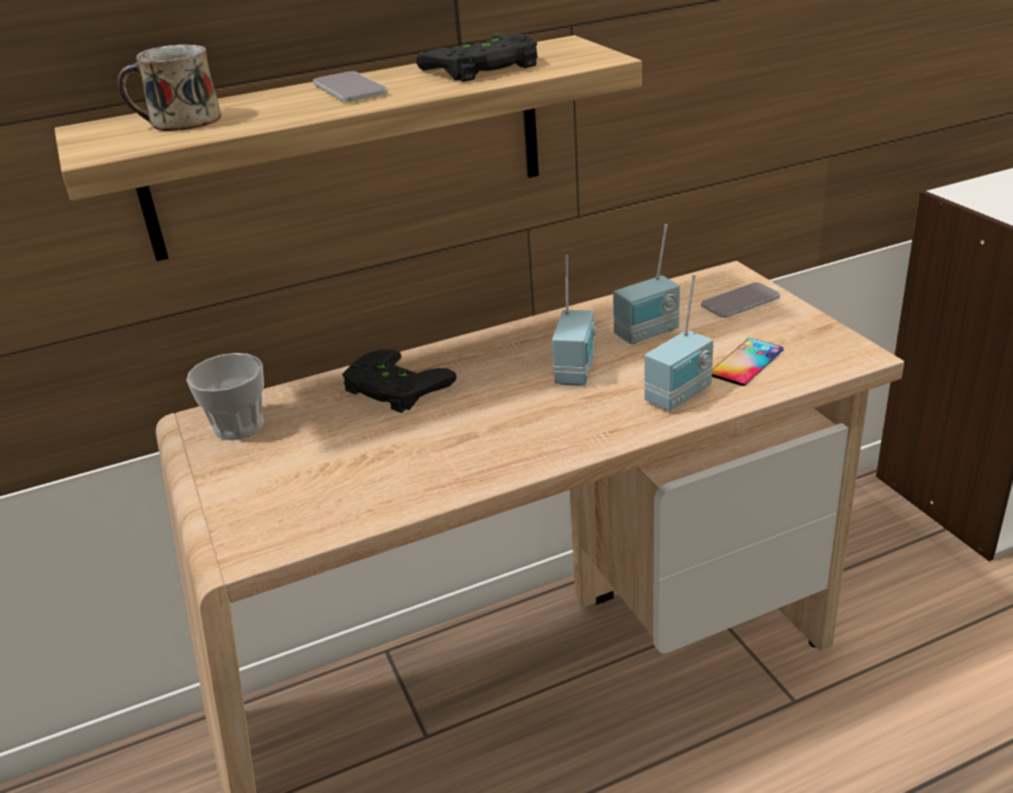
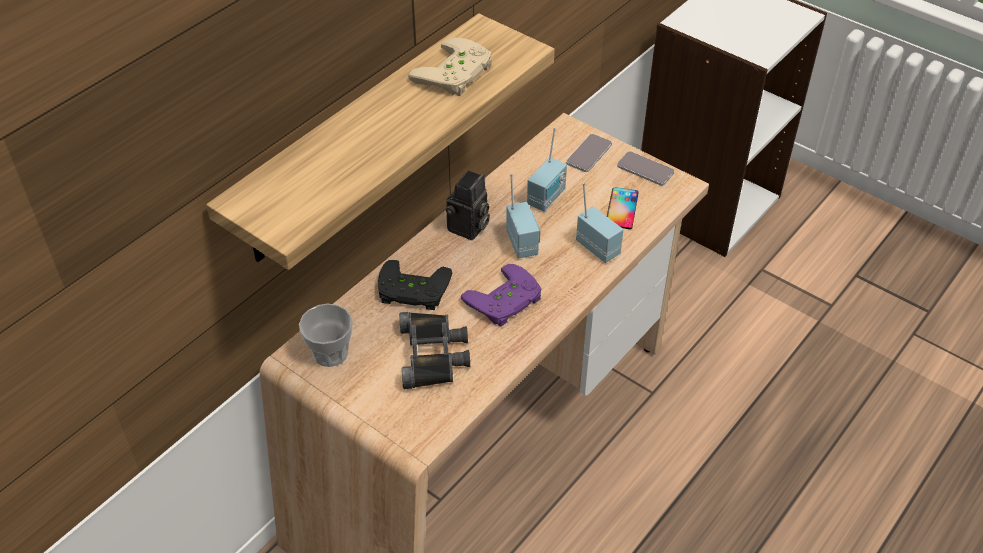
camera: 30 degrees left, 15 degrees up
mug [118,44,221,131] -> none
phone [313,71,388,102] -> phone moved to [617,151,674,185]
black game controller [416,34,537,82] -> beige game controller [408,38,492,96]
radio [644,274,713,411] -> radio turned 60 degrees counterclockwise [576,183,623,263]
none -> black binoculars [399,312,470,389]
none -> camera [446,170,490,240]
none -> purple game controller [461,264,542,327]

